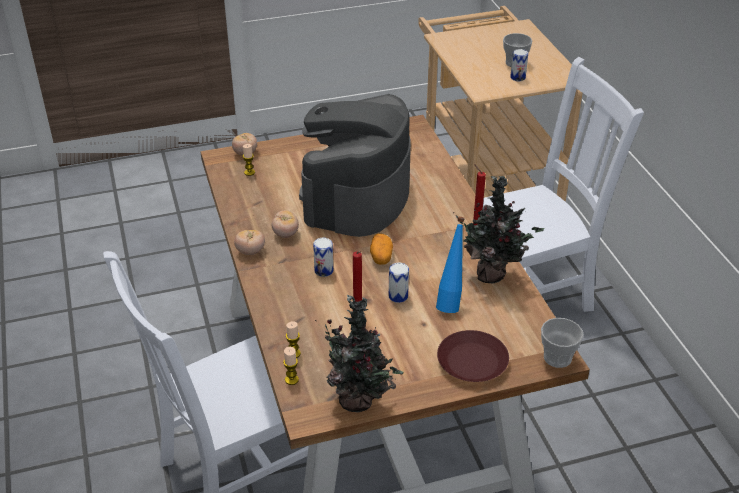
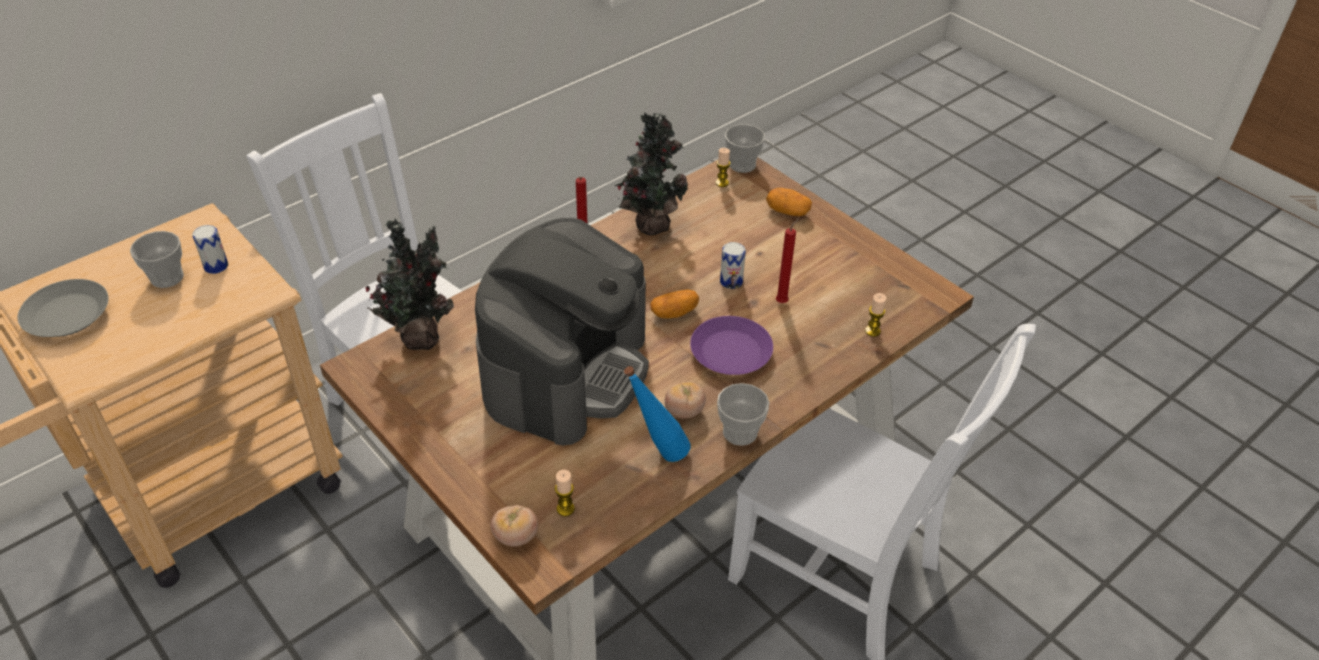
camera: 115 degrees left, 5 degrees up
tomato [234,230,265,255] -> cup [717,383,770,446]
candle [283,347,299,385] -> candle moved to [715,148,731,187]
coffee machine [299,94,411,237] -> coffee machine turned 60 degrees counterclockwise [475,218,649,445]
can [313,238,333,277] -> purple plate [690,316,773,375]
potted plant [315,295,403,412] -> potted plant moved to [365,218,454,350]
blue bottle [436,217,465,313] -> blue bottle moved to [624,366,690,462]
brown plate [437,330,509,382] -> potato [766,188,812,216]
none -> grey plate [17,279,109,337]

